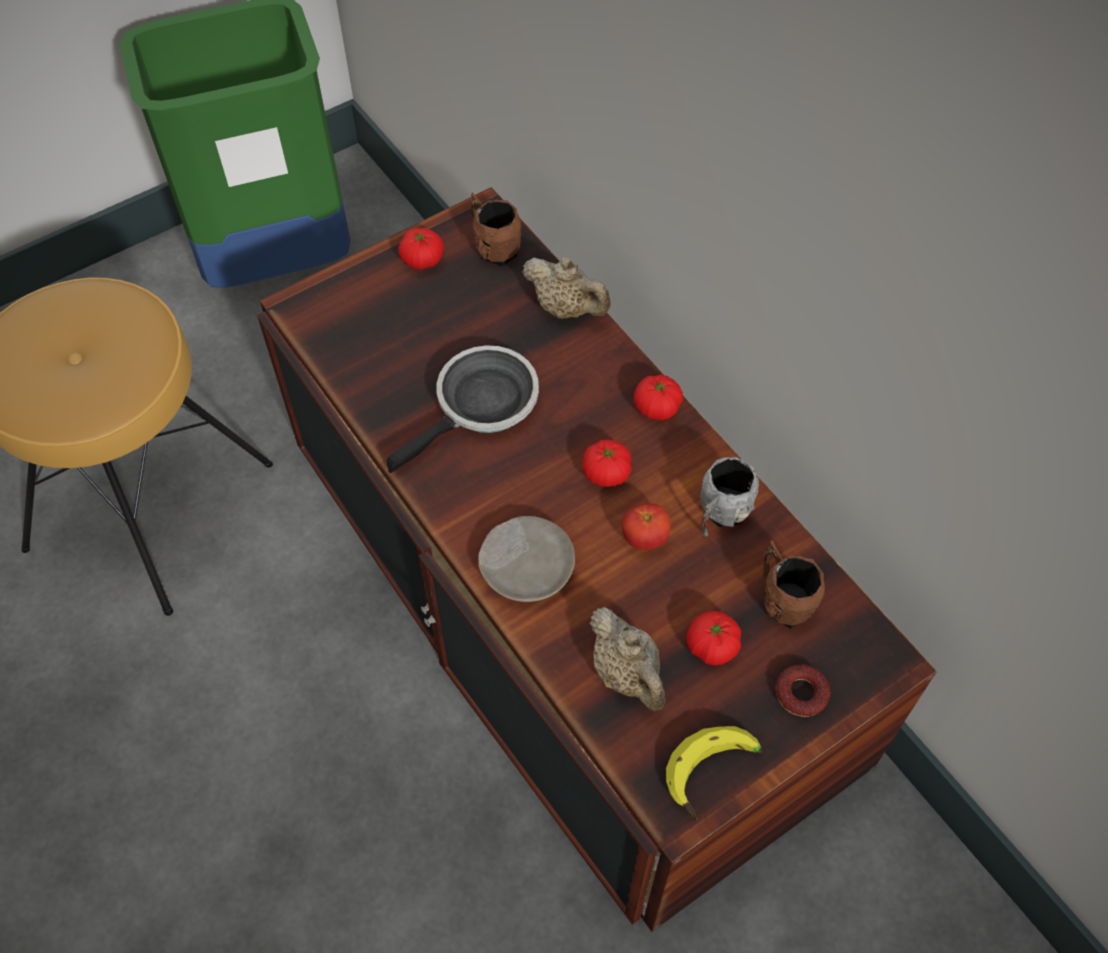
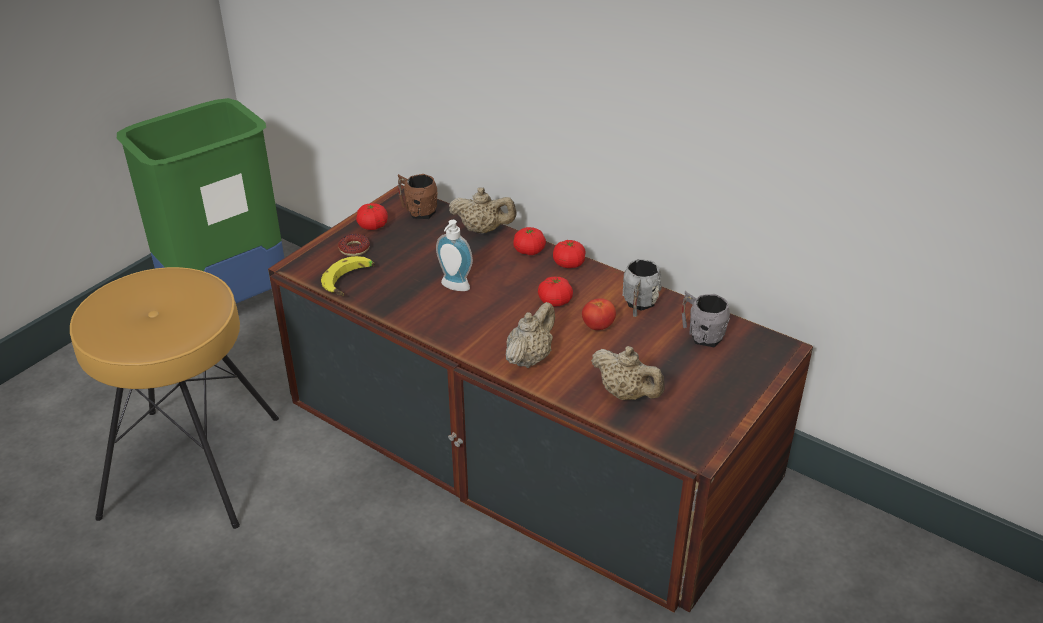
camera: 20 degrees left, 20 degrees down
frying pan [387,345,539,473] -> soap dispenser [436,220,473,291]
beige plate [478,516,575,602] -> beige teapot [506,302,555,368]
banana [666,726,762,821] -> banana moved to [321,256,375,296]
tomato [686,611,741,666] -> tomato moved to [513,227,546,255]
brown mug [762,540,825,629] -> grey mug [682,291,730,348]
donut [776,664,830,717] -> donut moved to [338,234,370,256]

